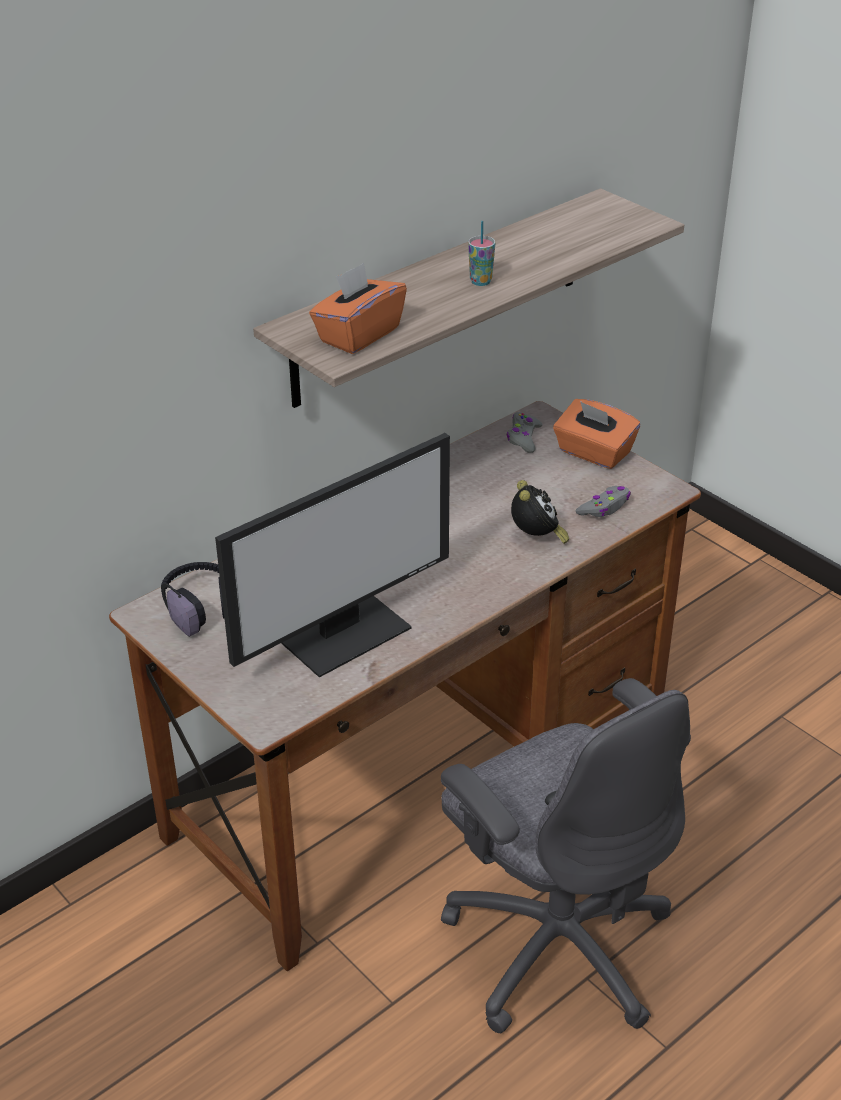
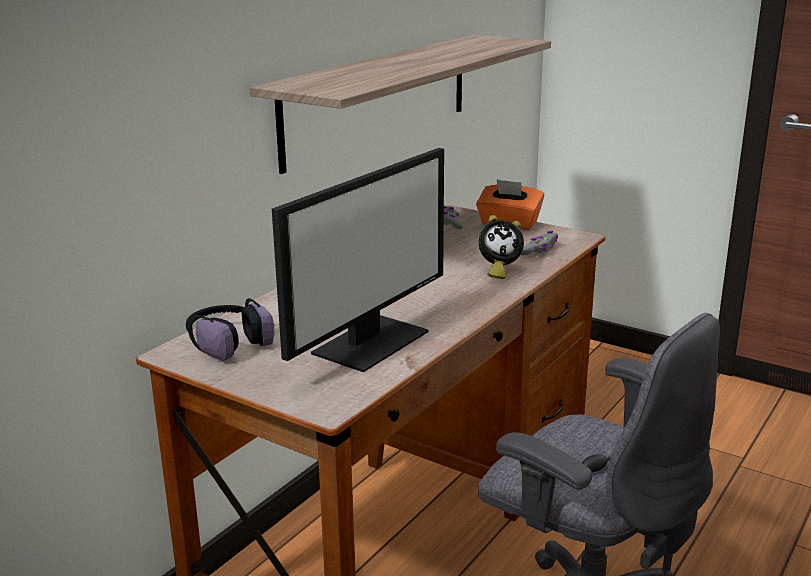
camera: 15 degrees left, 15 degrees down
orange tissue box [309,263,407,354] -> none
cup [468,221,495,286] -> none
alarm clock [511,480,569,544] -> alarm clock turned 105 degrees clockwise [479,215,524,279]

